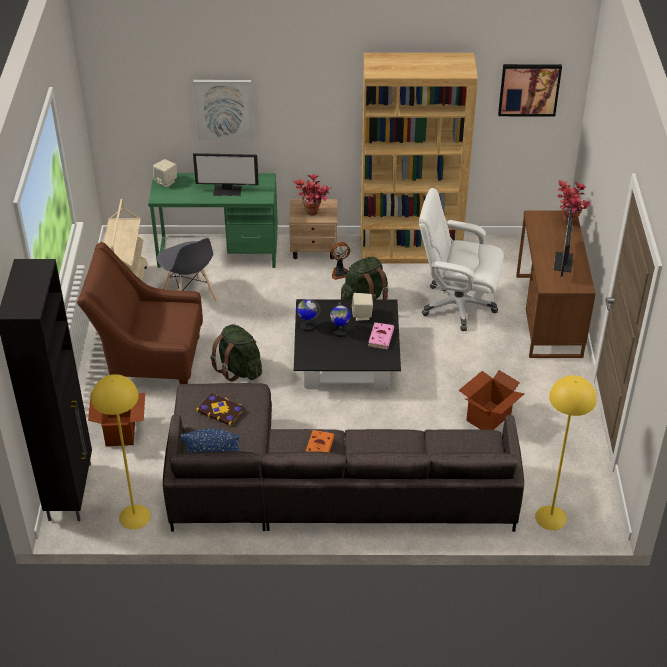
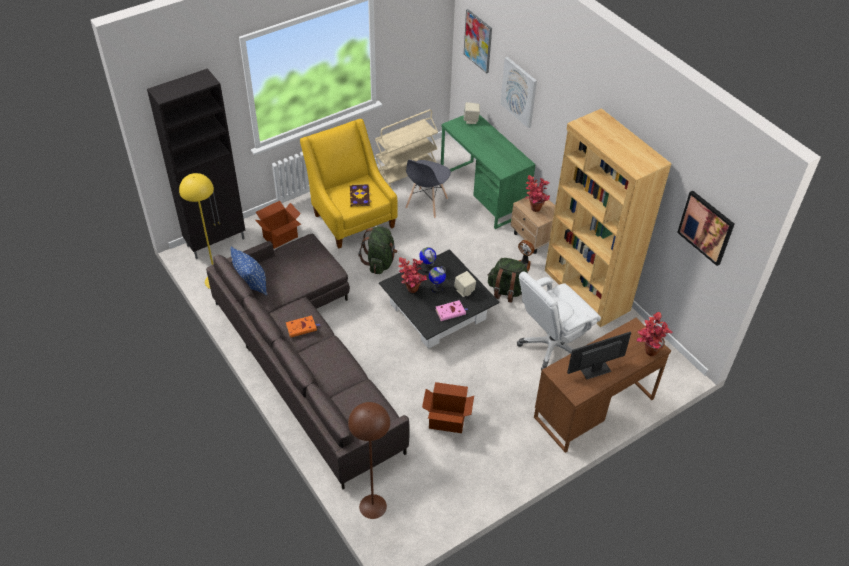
camera: 55 degrees right, 5 degrees up
brown armchair [77,242,203,384] -> yellow armchair [300,119,397,248]
monitor [193,153,259,196] -> none
book [196,393,245,426] -> book moved to [349,184,372,207]
white office chair [419,188,504,331] -> white office chair turned 105 degrees counterclockwise [517,271,601,371]
yellow floor lamp [535,375,597,530] -> brown floor lamp [348,402,390,519]
none -> potted plant [398,257,427,293]
none -> picture [464,9,492,74]

